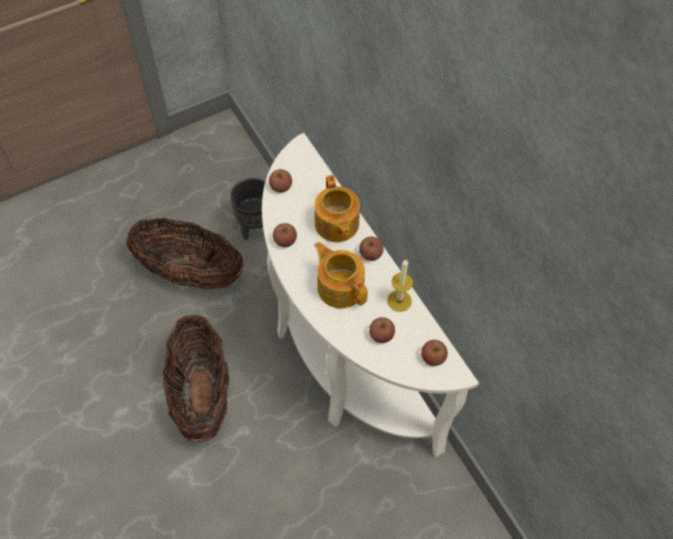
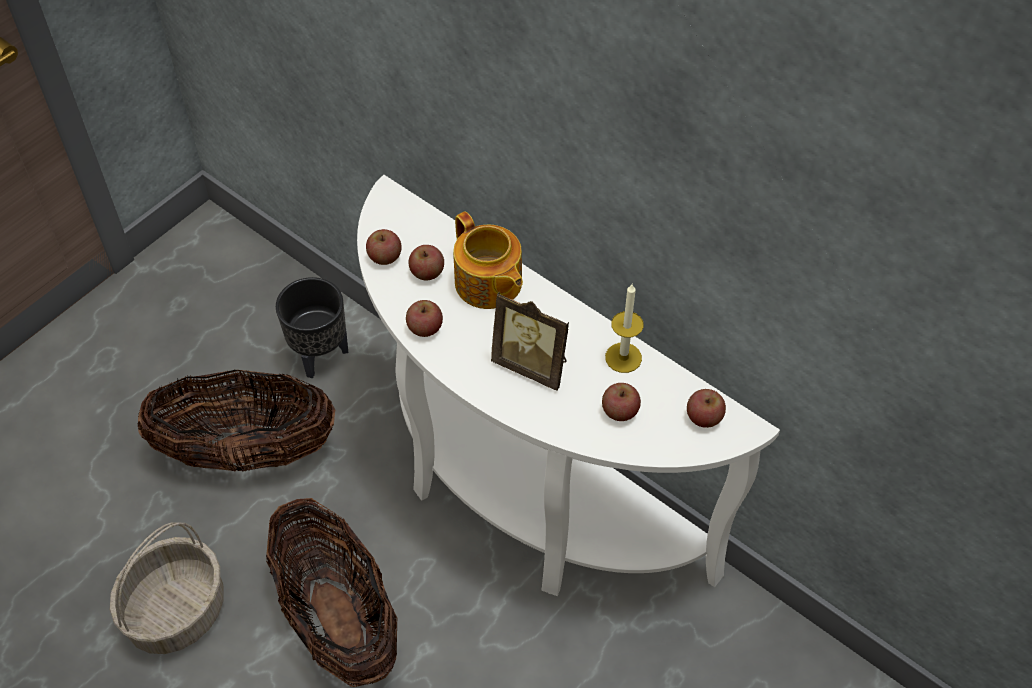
camera: 20 degrees left, 5 degrees down
teapot [314,242,368,308] -> picture frame [491,291,569,391]
apple [359,237,384,261] -> apple moved to [409,245,444,281]
none -> basket [110,522,224,654]

